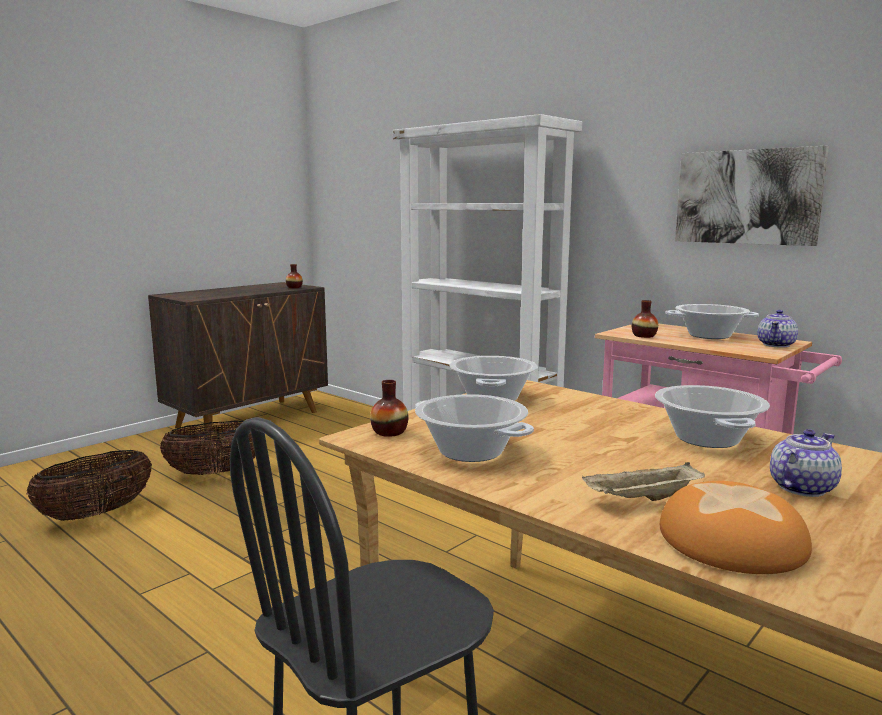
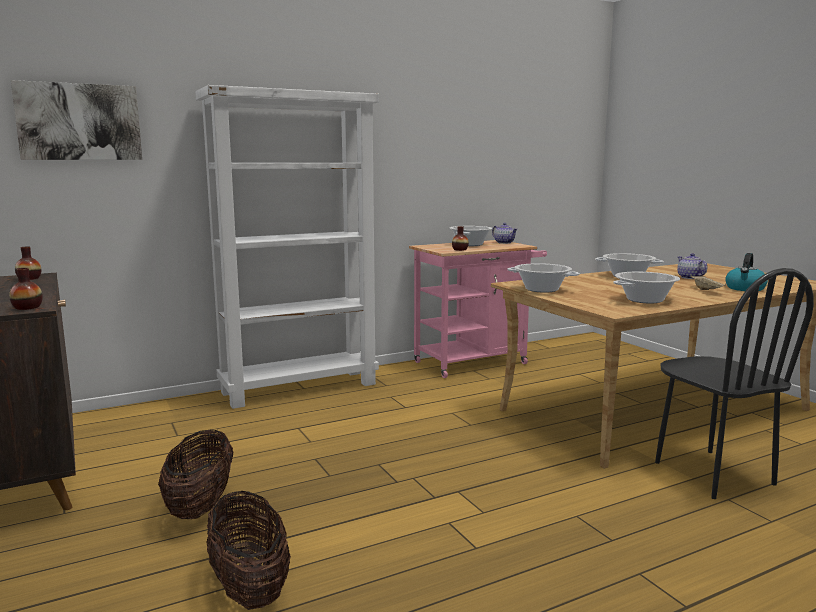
camera: 70 degrees left, 0 degrees up
vase [370,380,409,437] -> vase moved to [9,268,43,310]
bread [660,481,812,574] -> kettle [725,253,768,291]
picture [675,146,829,246] -> picture moved to [11,80,142,160]

